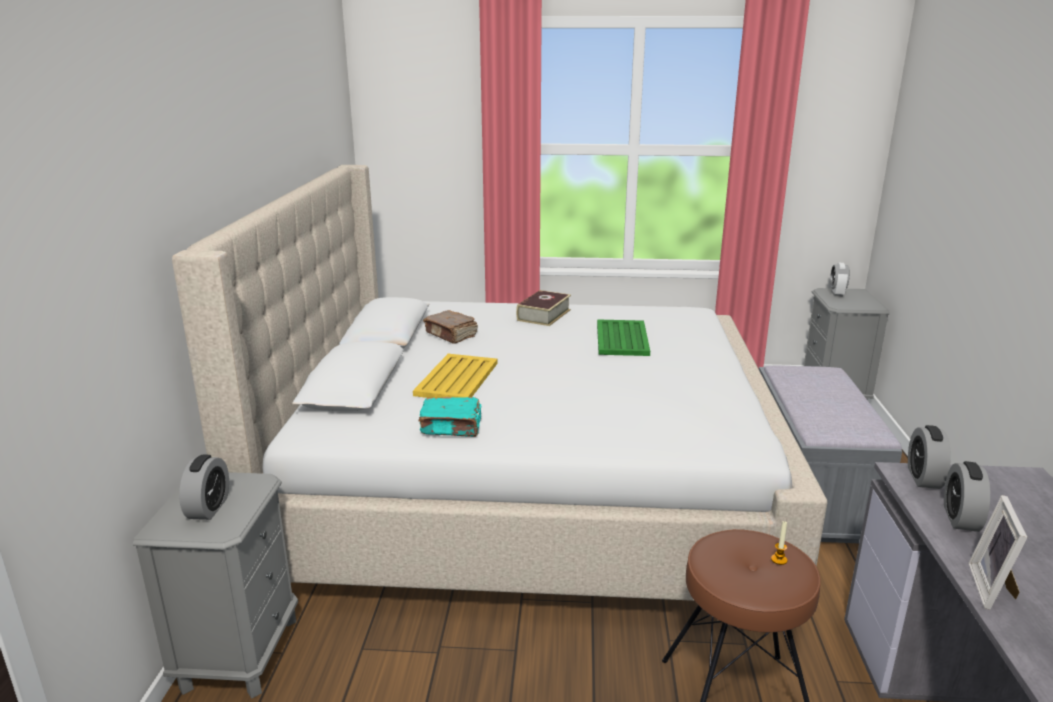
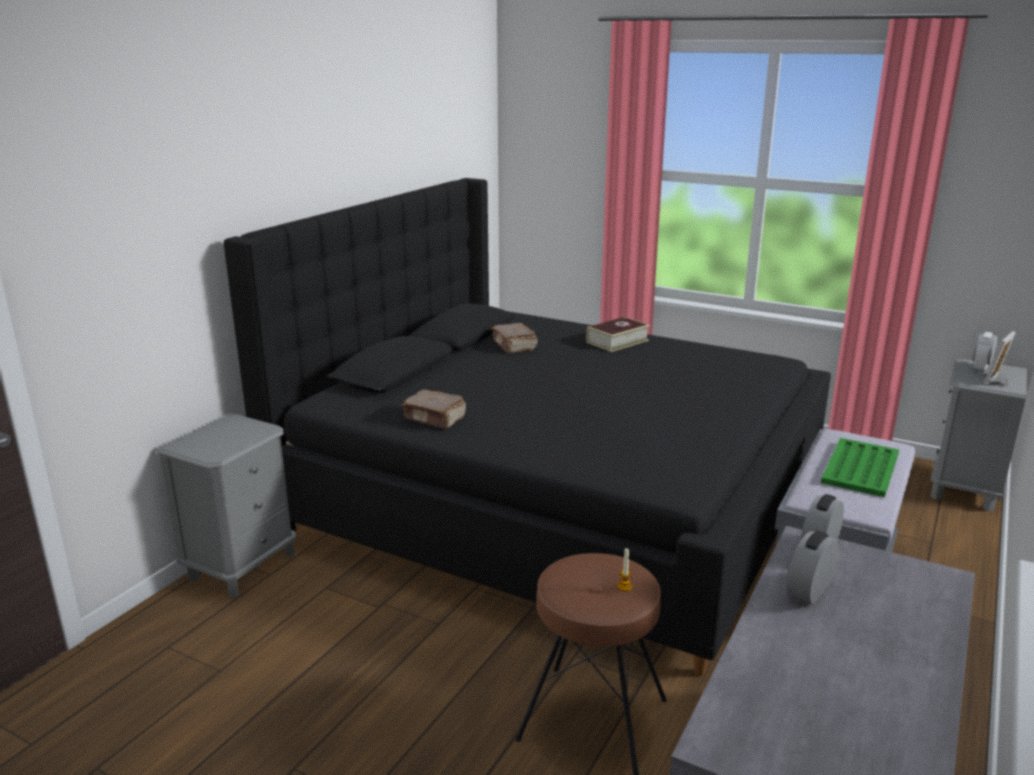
camera: 25 degrees right, 0 degrees up
beige bed [172,165,827,601] -> black bed [224,178,831,676]
alarm clock [179,455,229,520] -> none
yellow tray [413,354,498,398] -> none
turquoise book [419,397,482,437] -> brown book [401,389,466,429]
green tray [597,319,650,356] -> green tray moved to [821,438,899,497]
picture frame [968,495,1028,610] -> picture frame moved to [984,331,1016,386]

